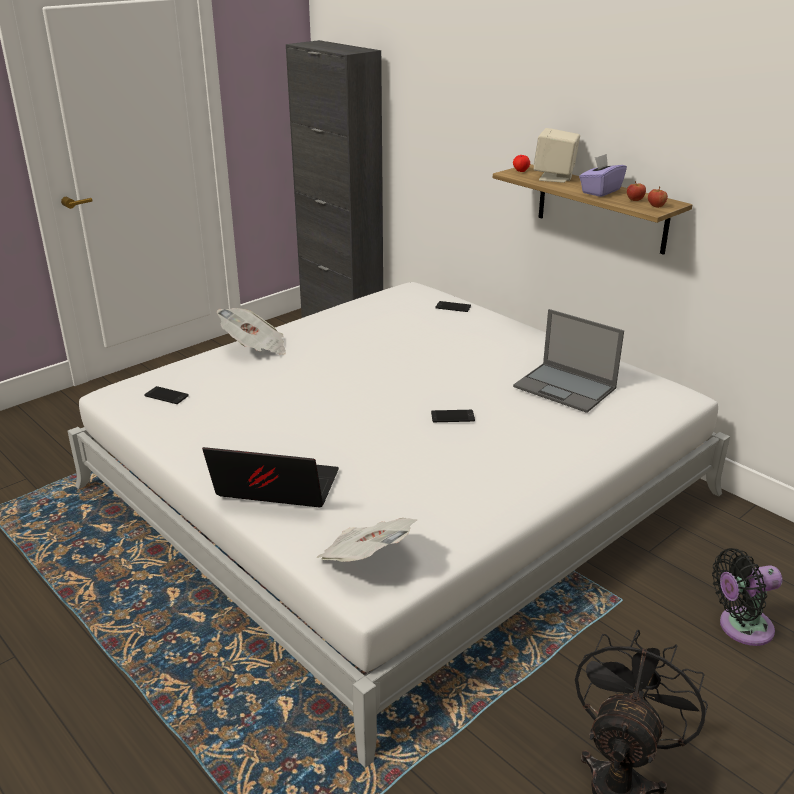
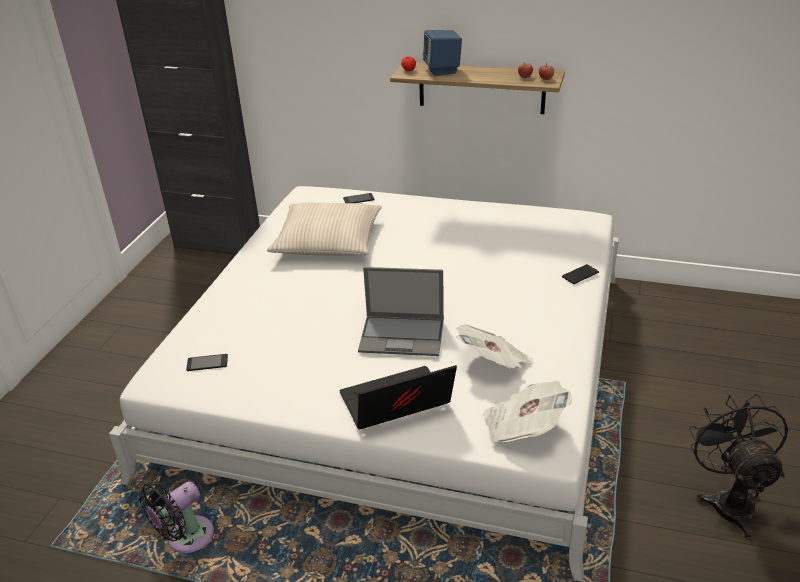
camera: 30 degrees left, 5 degrees up
newspaper [217,308,286,355] -> newspaper moved to [456,325,533,369]
phone [431,410,475,423] -> phone moved to [562,264,599,284]
laptop [513,309,624,413] -> laptop moved to [358,267,444,356]
beige speaker [533,128,580,183] -> blue speaker [423,30,462,76]
purple tissue box [579,154,627,197] -> none
black fan [712,548,782,646] -> black fan moved to [139,482,214,553]
none -> beige pillow [267,203,382,256]

